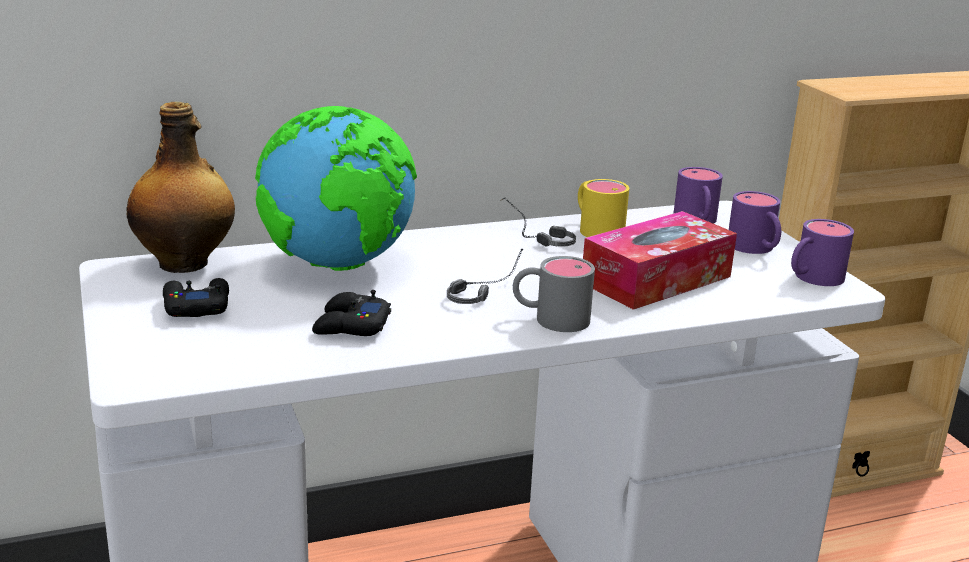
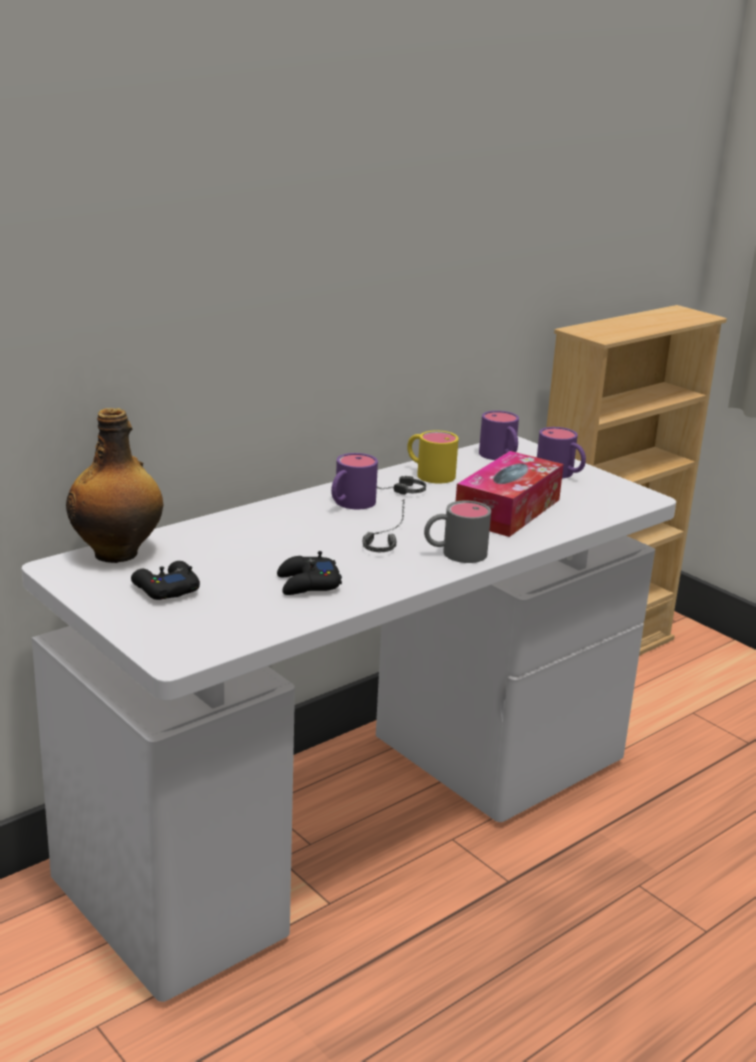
camera: 20 degrees left, 0 degrees up
globe [255,106,417,271] -> none
purple mug [791,219,854,286] -> purple mug moved to [331,453,378,509]

